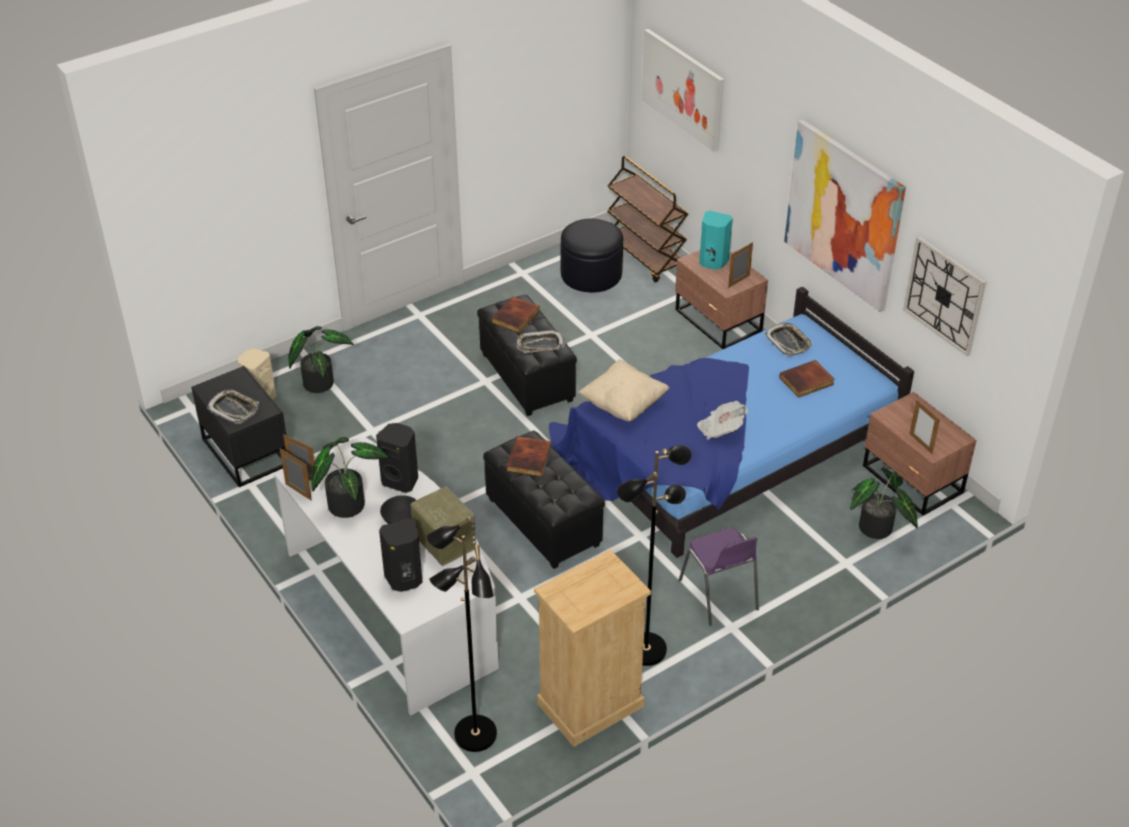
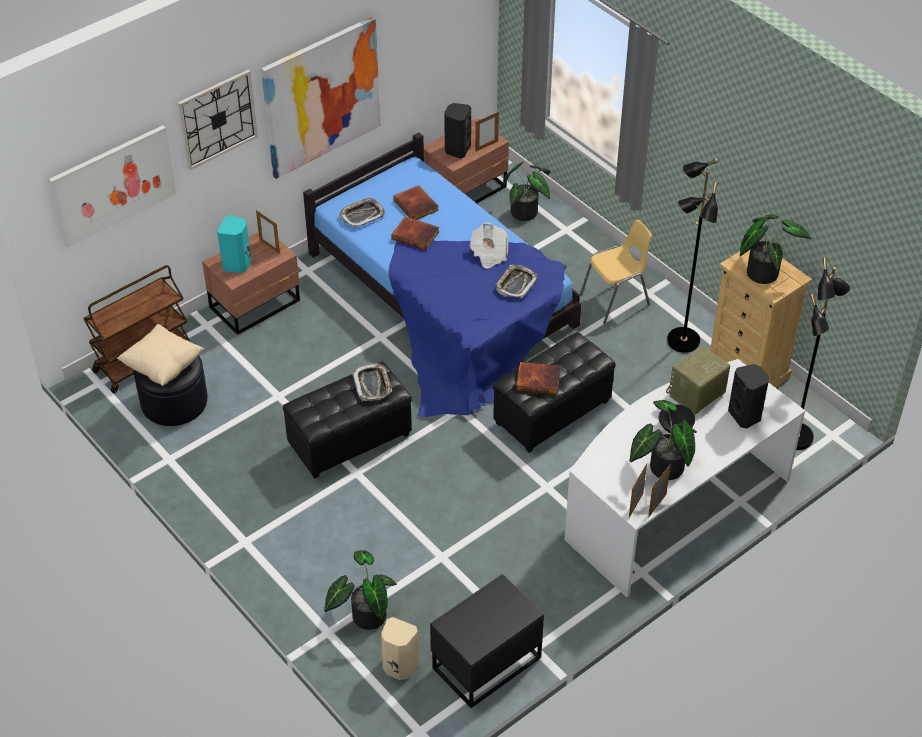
camera: 95 degrees left, 5 degrees up
tray [207,389,259,424] -> tray moved to [496,265,538,298]
black speaker [376,423,418,493] -> black speaker moved to [444,103,471,158]
book [491,296,540,333] -> book moved to [391,216,439,250]
beige pillow [578,359,669,421] -> beige pillow moved to [117,324,204,386]
purple chair [679,528,759,626] -> yellow chair [580,220,652,324]
wall clock [903,236,986,356] -> wall clock moved to [178,70,258,170]
none -> potted plant [740,214,811,284]

